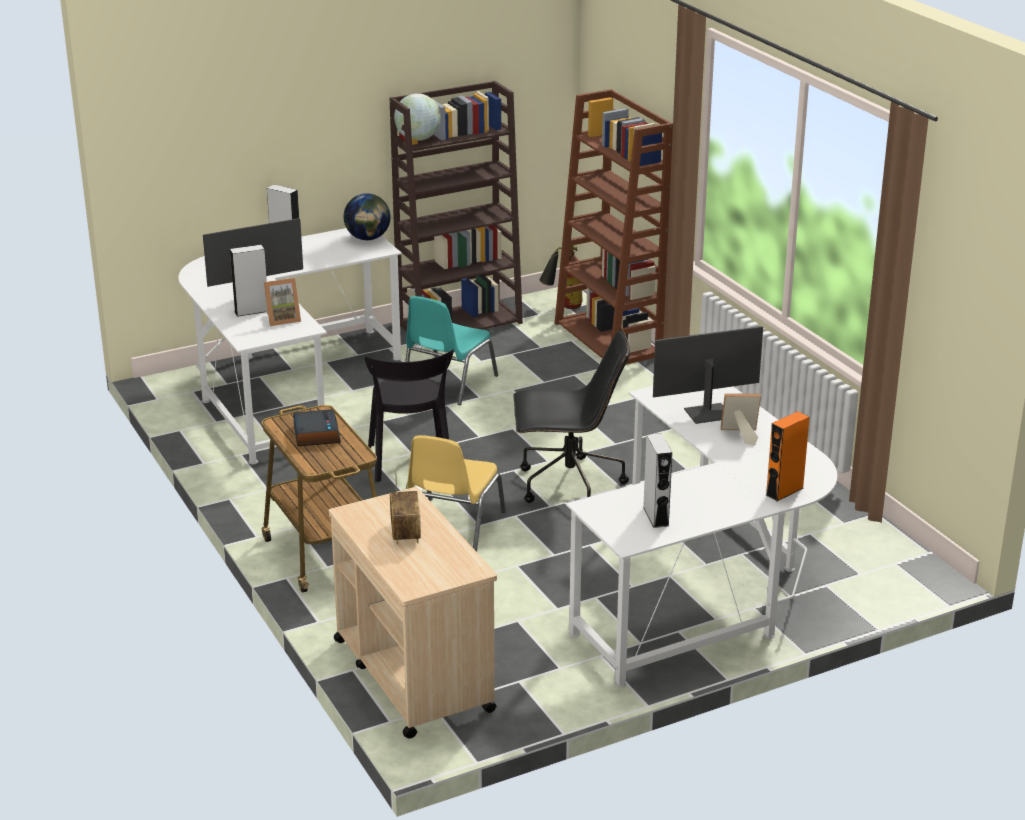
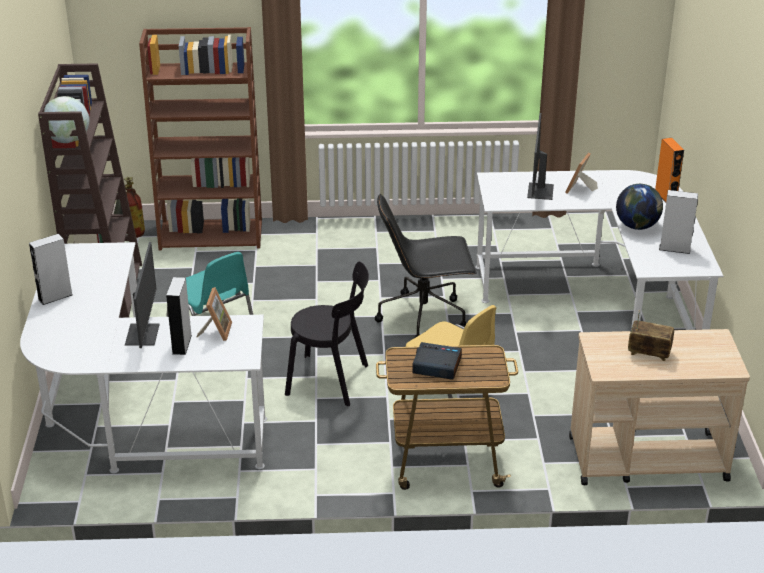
camera: 65 degrees left, 5 degrees up
globe [344,193,390,240] -> globe moved to [616,184,663,230]
black office chair [513,329,630,503] -> black office chair turned 120 degrees counterclockwise [375,194,477,338]

